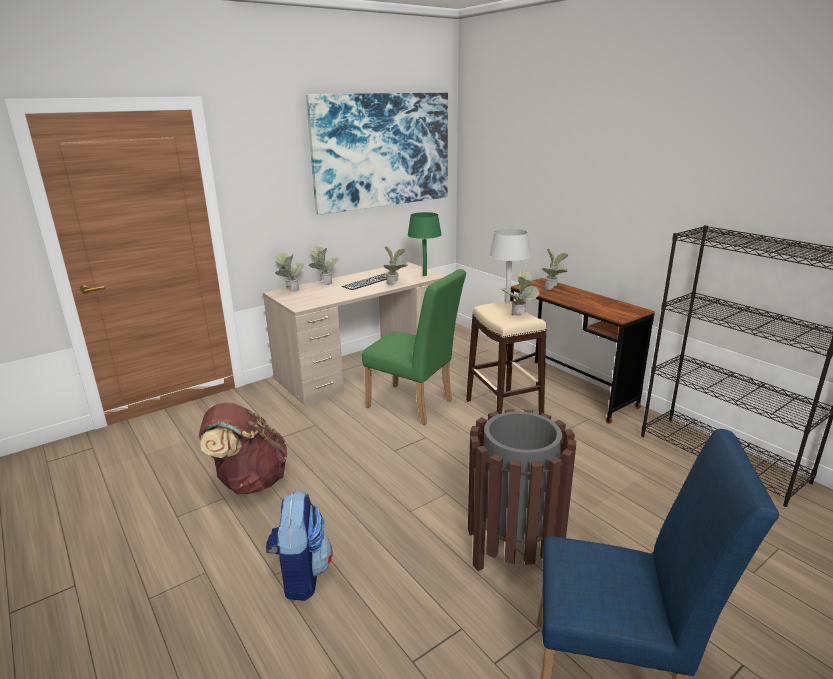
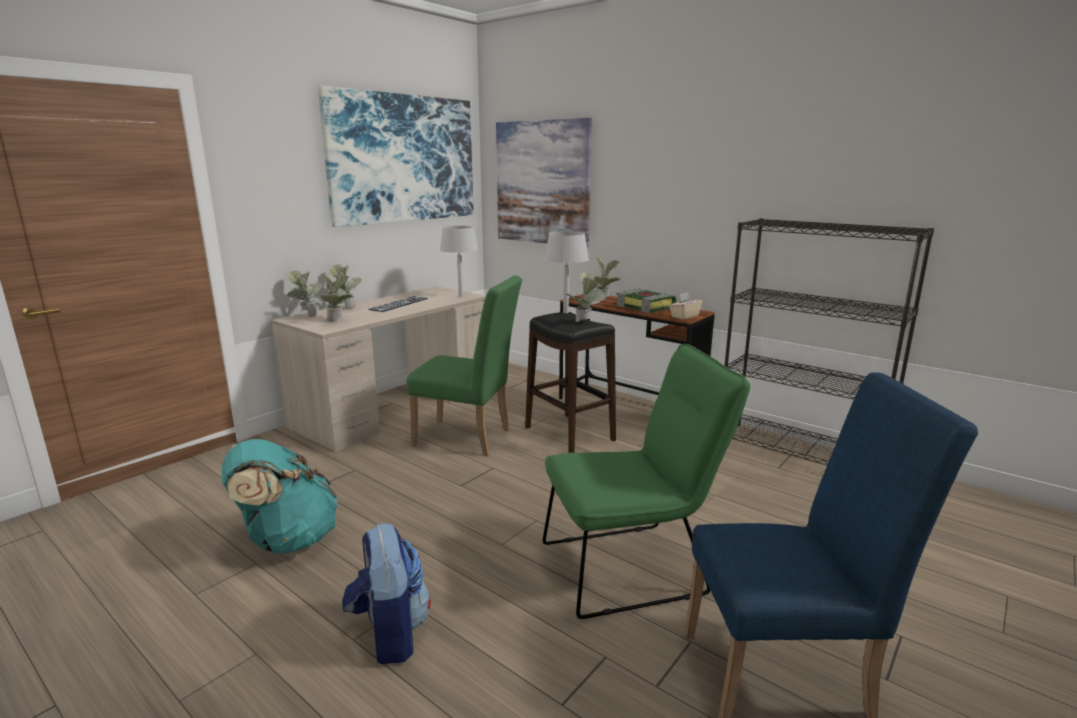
camera: 15 degrees left, 5 degrees down
brown backpack [198,403,287,494] -> turquoise backpack [222,439,338,554]
potted plant [384,247,408,285] -> potted plant moved to [321,273,353,322]
green table lamp [408,212,442,276] -> grey table lamp [440,226,478,297]
beige stool [466,301,547,415] -> black stool [525,312,616,453]
brown trash can [468,409,577,571] -> green chair [543,344,750,619]
none -> picture [496,118,592,247]
none -> book [616,289,677,313]
none -> beige tissue box [669,292,702,320]

